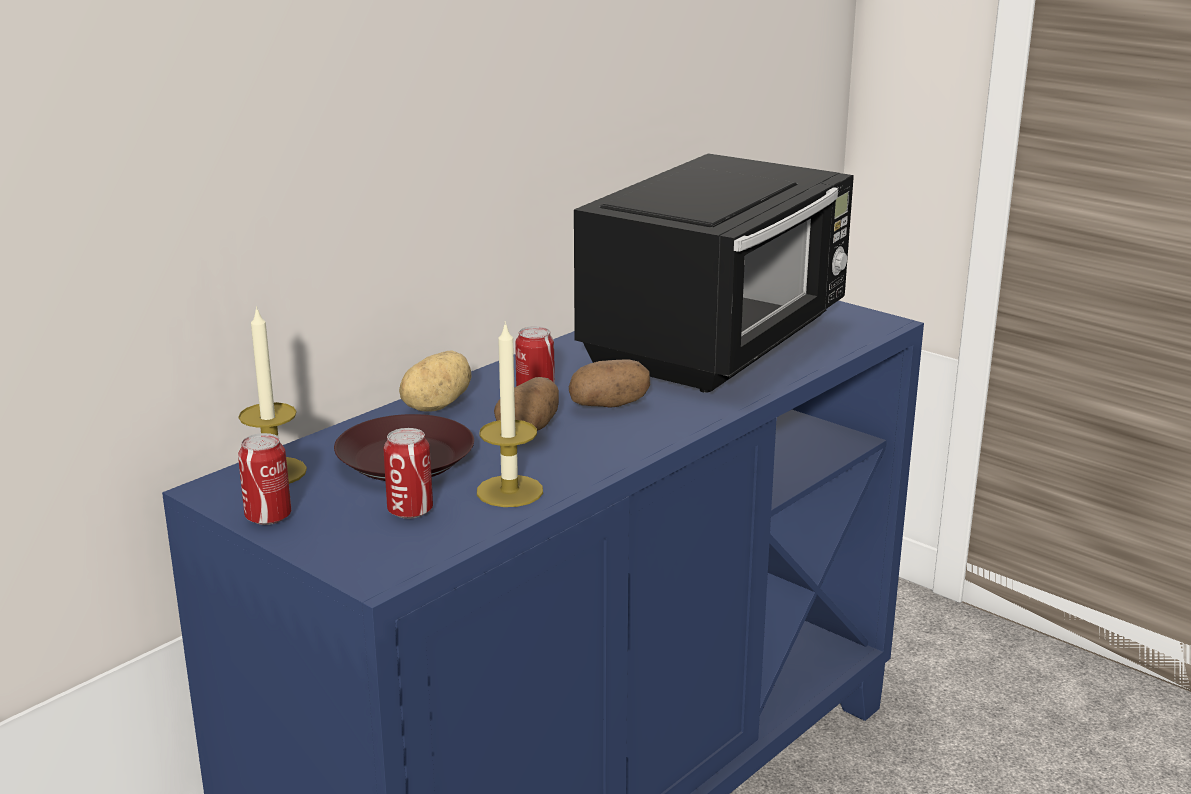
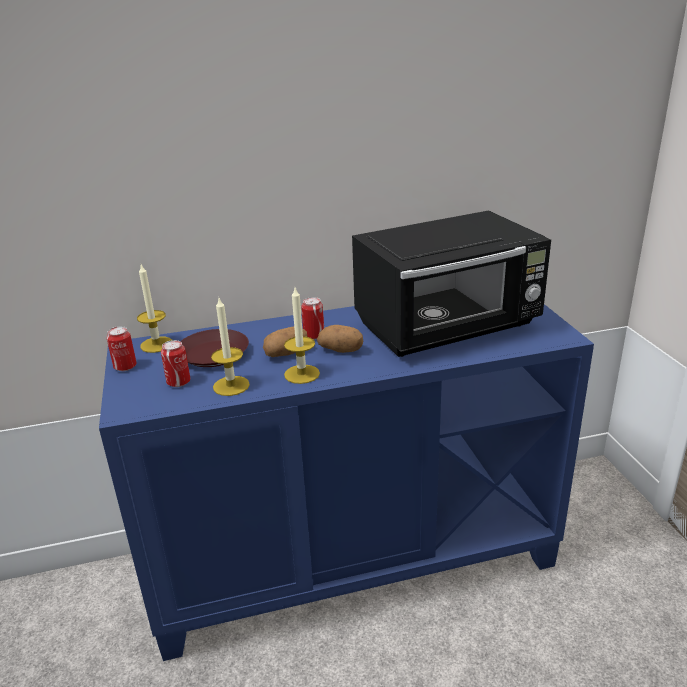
camera: 35 degrees right, 5 degrees up
potato [399,350,472,412] -> none
none -> candle [284,288,320,384]

